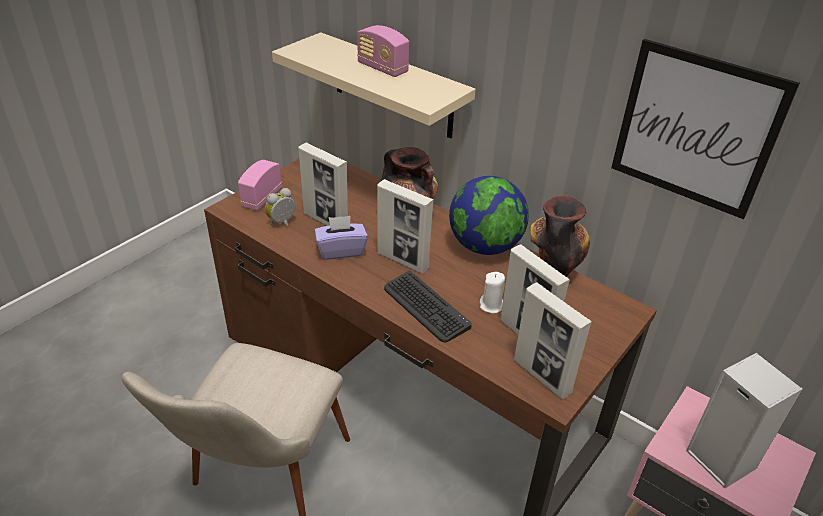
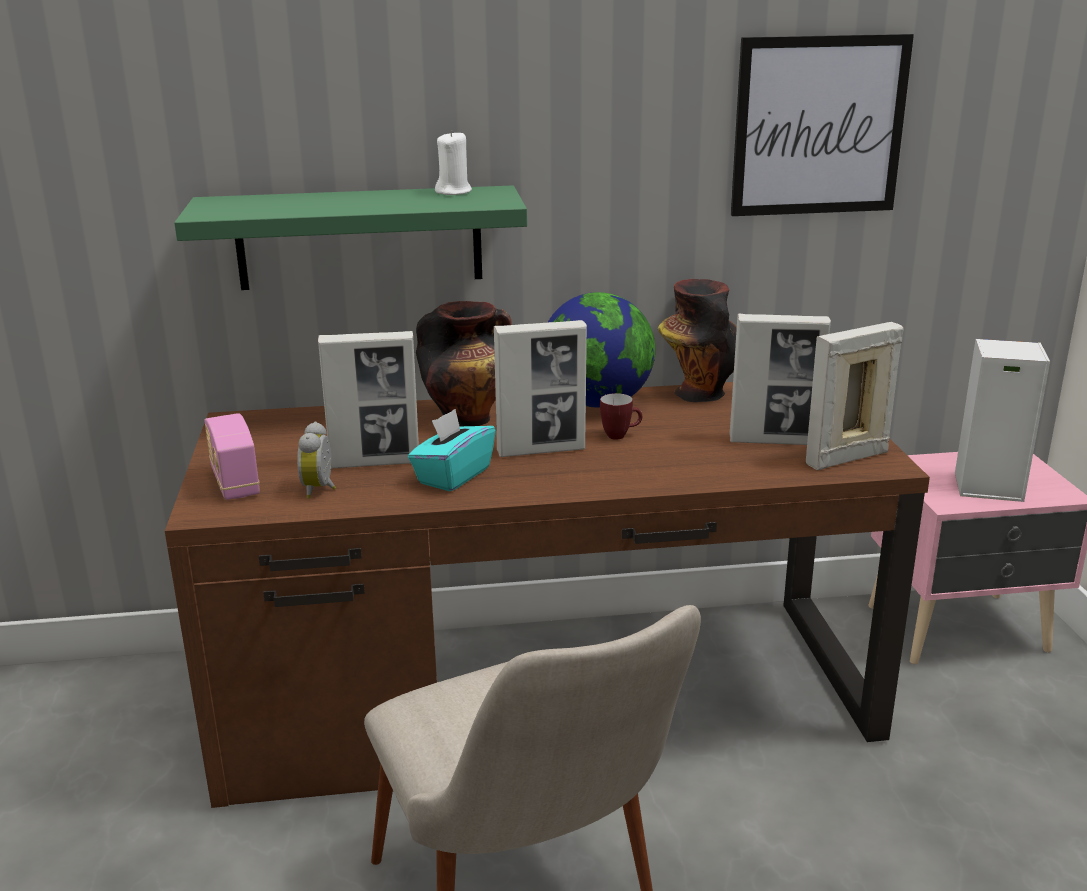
camera: 45 degrees left, 15 degrees down
beige shelf [272,32,476,138] -> green shelf [174,185,527,290]
purple tissue box [314,216,368,260] -> turquoise tissue box [408,409,496,491]
radio [357,25,409,77] -> none
keyboard [384,271,472,342] -> none
white candle [480,272,505,313] -> white candle moved to [435,130,472,195]
picture frame [514,282,592,399] -> picture frame turned 150 degrees clockwise [806,322,903,470]
none -> mug [600,393,642,440]

